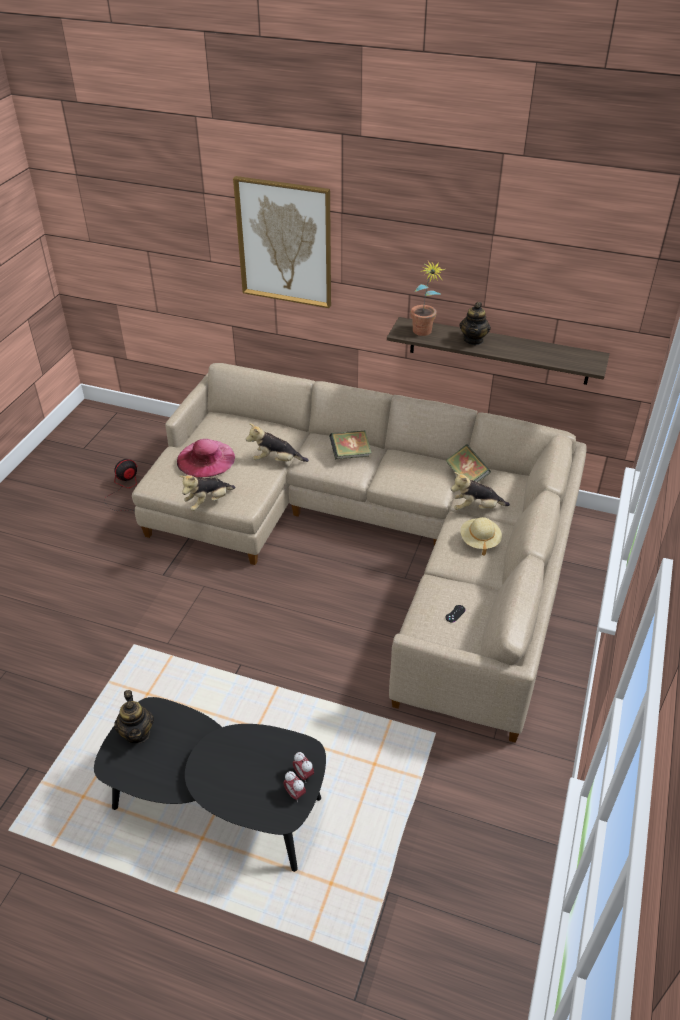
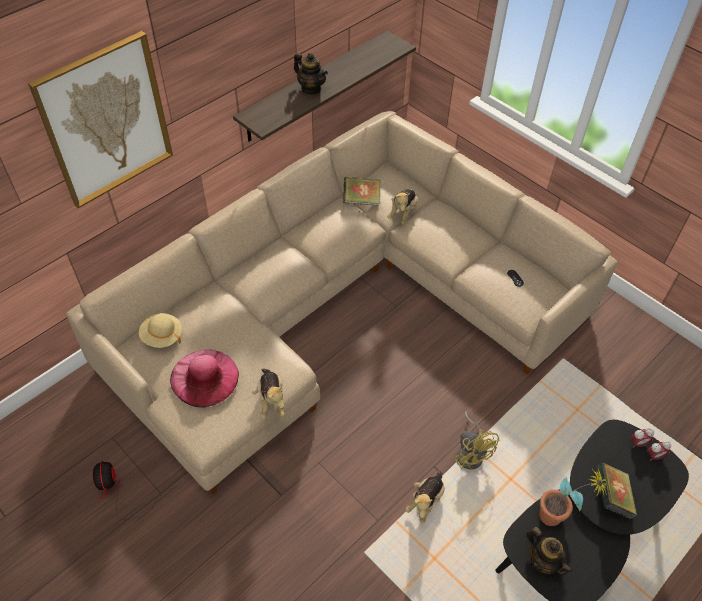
camera: 65 degrees left, 10 degrees up
teapot [114,690,154,744] -> teapot turned 45 degrees clockwise [526,527,572,575]
plush toy [246,423,309,462] -> plush toy moved to [405,470,445,523]
book [329,430,372,459] -> book moved to [597,463,637,520]
potted plant [410,261,445,336] -> potted plant moved to [539,468,607,526]
beige hat [460,517,502,556] -> beige hat moved to [139,313,182,348]
none -> yellow fan [455,412,499,469]

